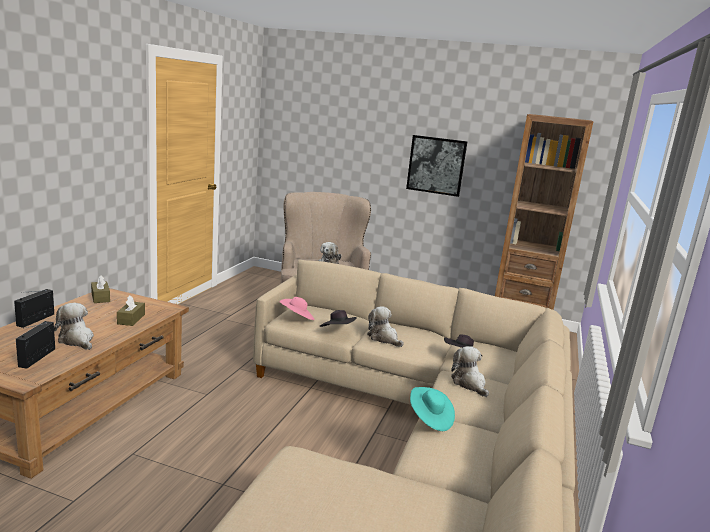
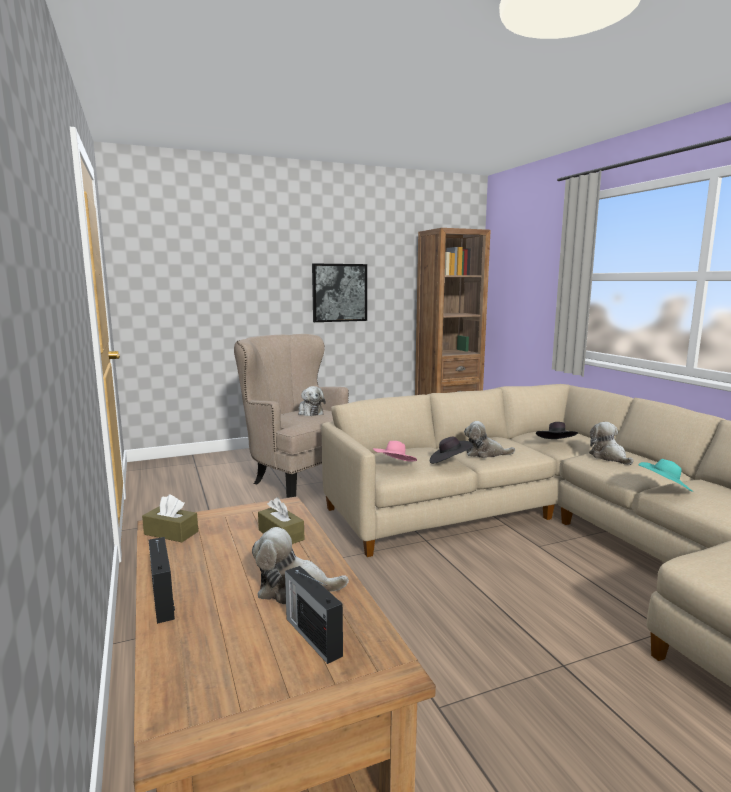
camera: 40 degrees left, 5 degrees down
plush toy [451,346,489,397] -> plush toy turned 45 degrees clockwise [589,422,634,465]

